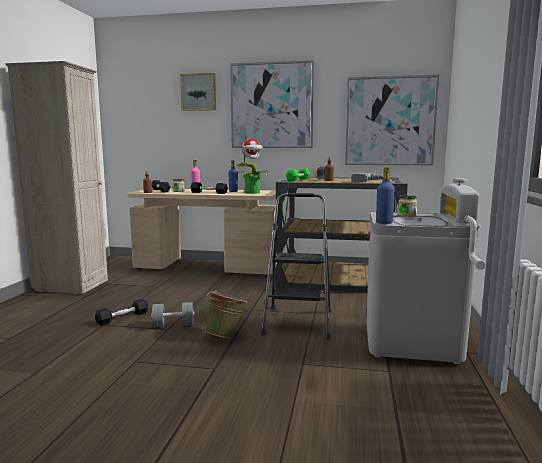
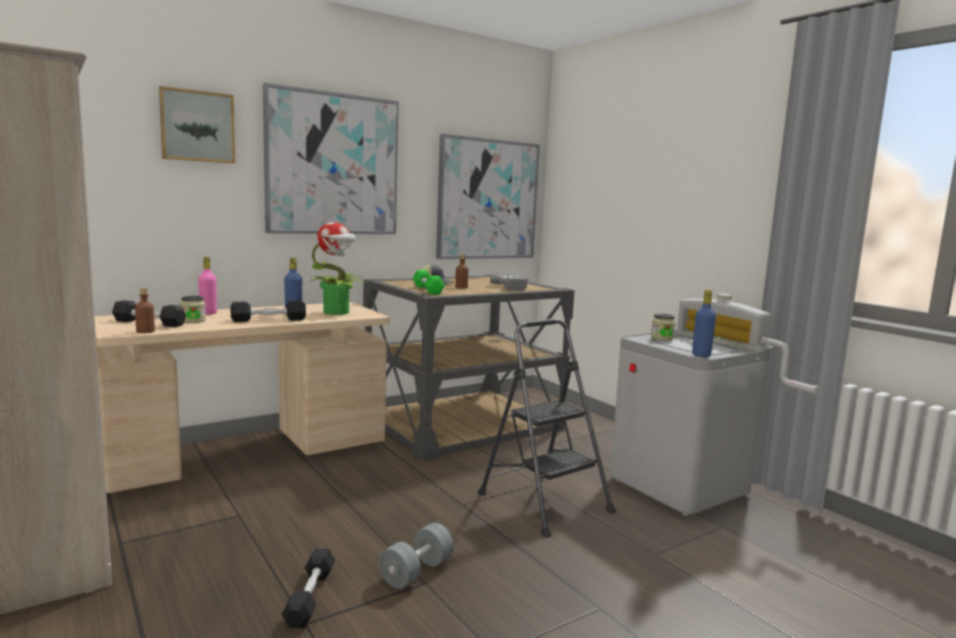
camera: 45 degrees left, 0 degrees up
green bucket [205,290,247,338] -> none

